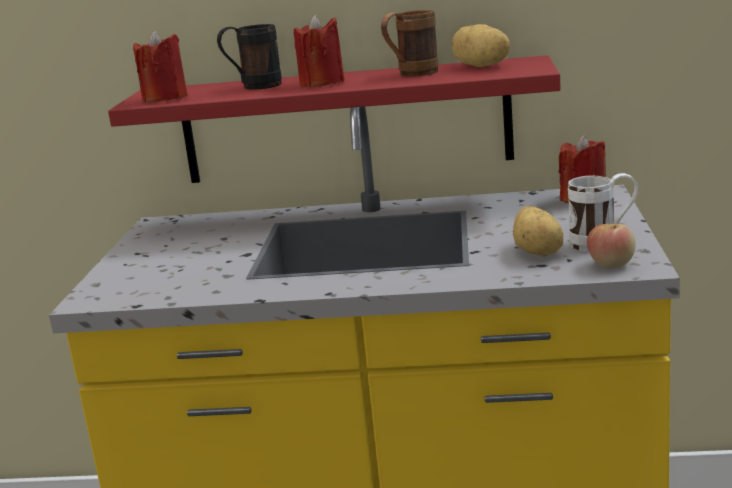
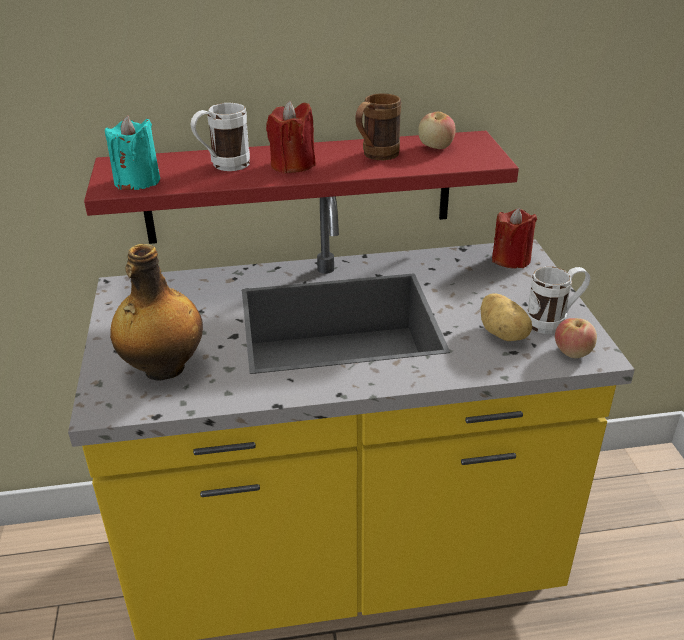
camera: 15 degrees left, 15 degrees up
red candle [133,30,188,103] -> turquoise candle [105,115,160,190]
black mug [217,24,282,90] -> white mug [191,103,250,171]
potato [451,24,510,67] -> apple [418,112,455,149]
none -> bottle [110,244,203,380]

